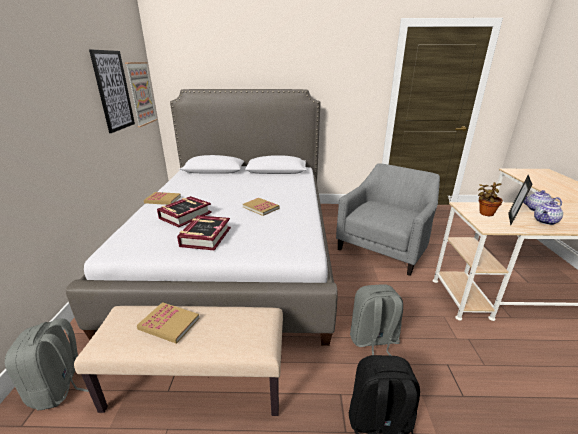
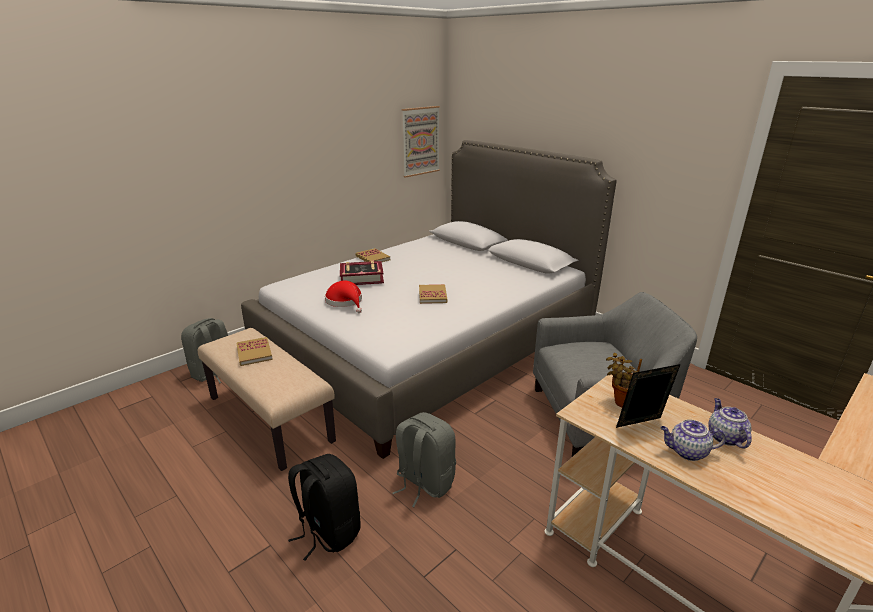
camera: 45 degrees right, 0 degrees up
picture [89,49,135,133] -> none
book [177,215,231,251] -> red hat [325,281,362,313]

